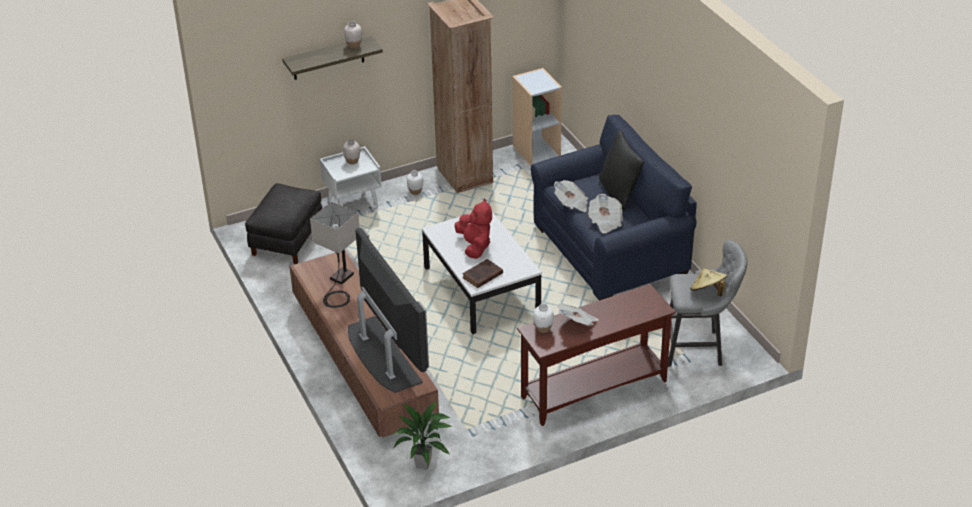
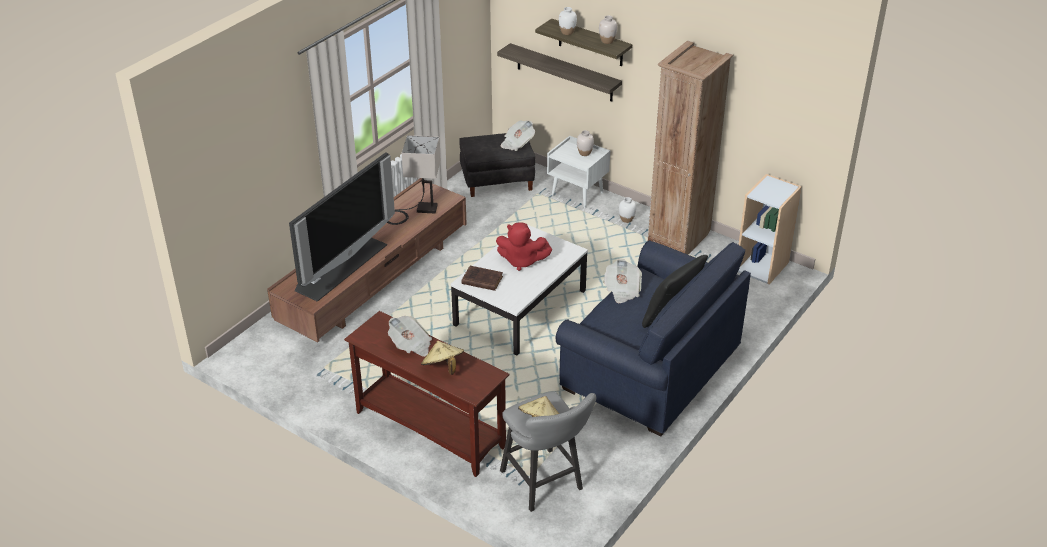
camera: 60 degrees right, 0 degrees up
potted plant [394,401,452,470] -> none
red plush toy [455,198,492,259] -> red plush toy turned 60 degrees clockwise [496,222,552,271]
white vase [533,303,554,333] -> white vase moved to [559,7,577,35]
newspaper [588,194,623,233] -> newspaper moved to [500,120,535,151]
none -> beige hat [421,341,464,375]
none -> shelf [497,43,622,102]

